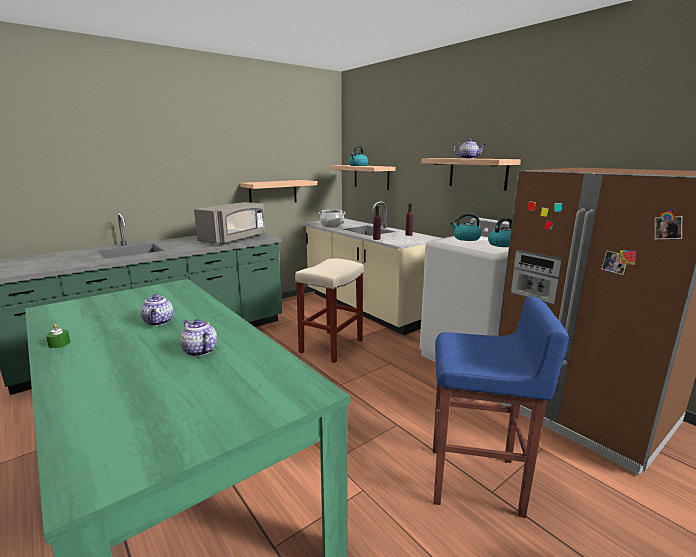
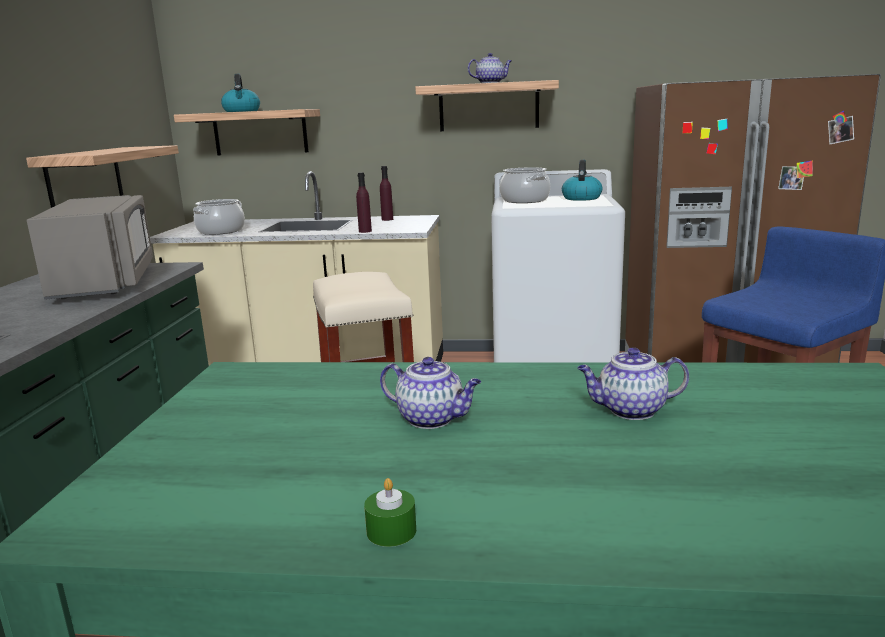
camera: 45 degrees left, 0 degrees up
kettle [450,213,482,241] -> cooking pot [500,167,550,203]

